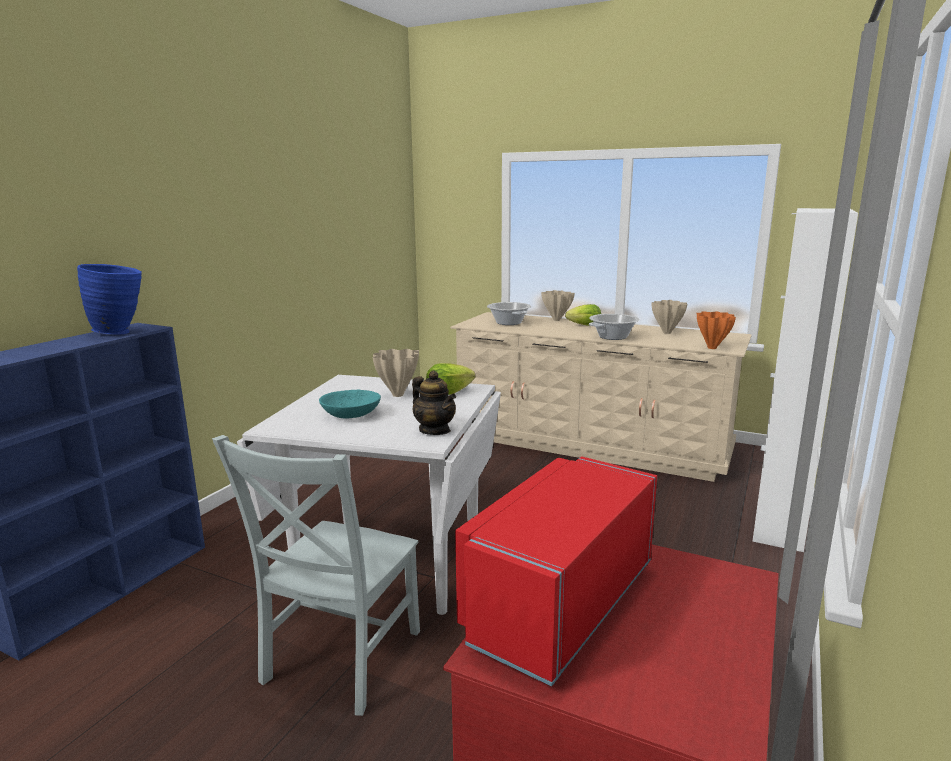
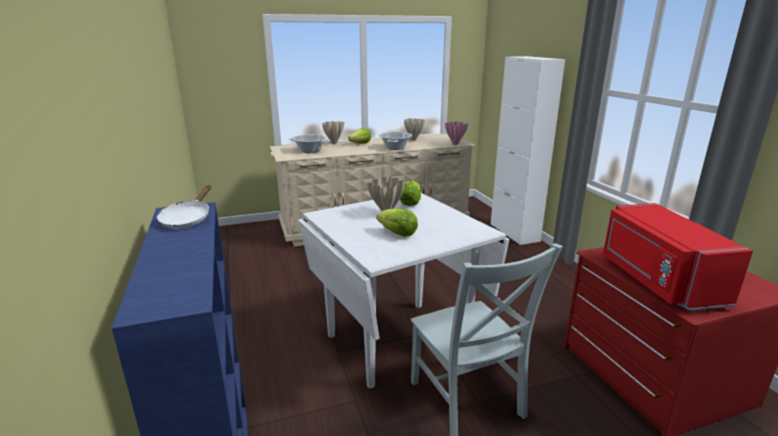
camera: 45 degrees left, 5 degrees up
blue vase [77,264,142,335] -> white frying pan [157,185,211,229]
turquoise bowl [319,390,381,418] -> lettuce [376,208,418,237]
teapot [412,371,456,435] -> none
orange vase [697,311,736,349] -> pink vase [445,122,468,145]

